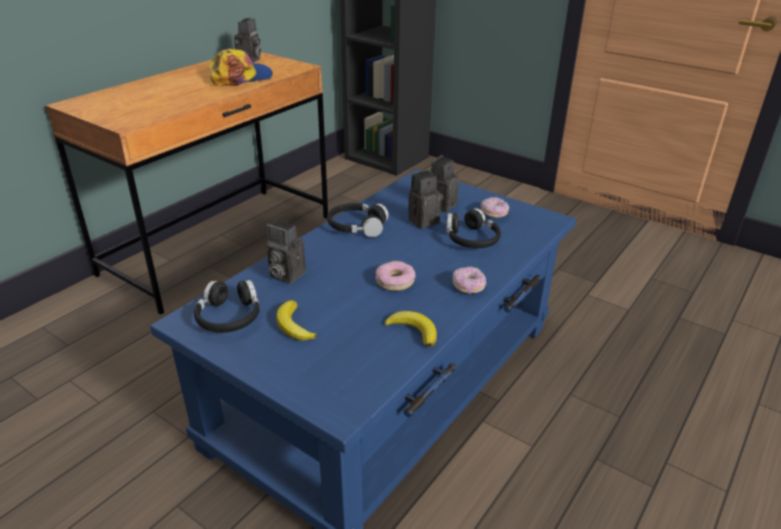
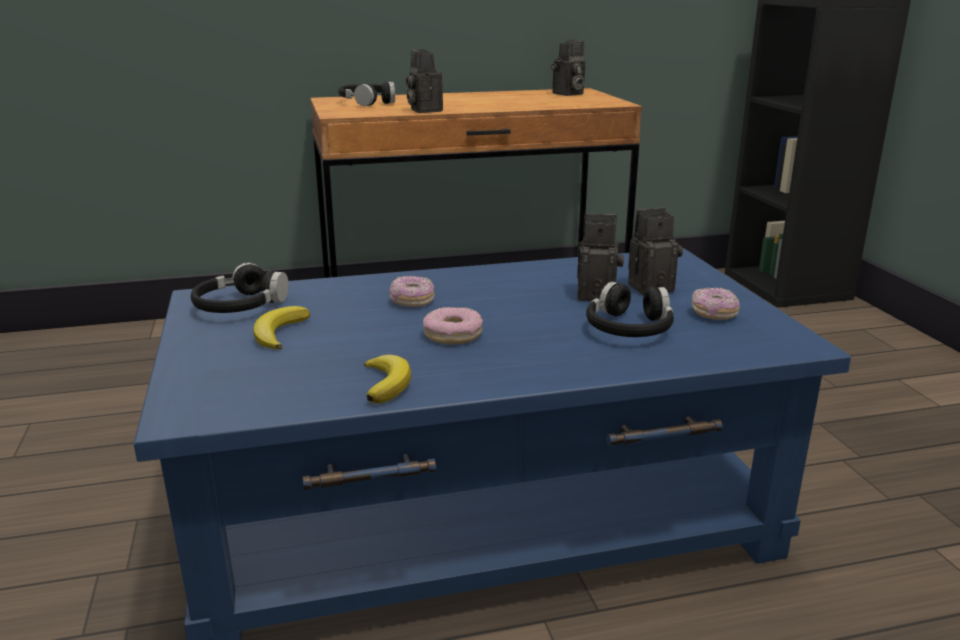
camera: 40 degrees right, 10 degrees down
cap [208,49,273,86] -> none
camera [266,220,306,284] -> camera moved to [406,49,443,113]
black headphones [327,203,389,237] -> black headphones moved to [338,81,395,106]
donut [453,267,486,294] -> donut moved to [390,276,435,307]

